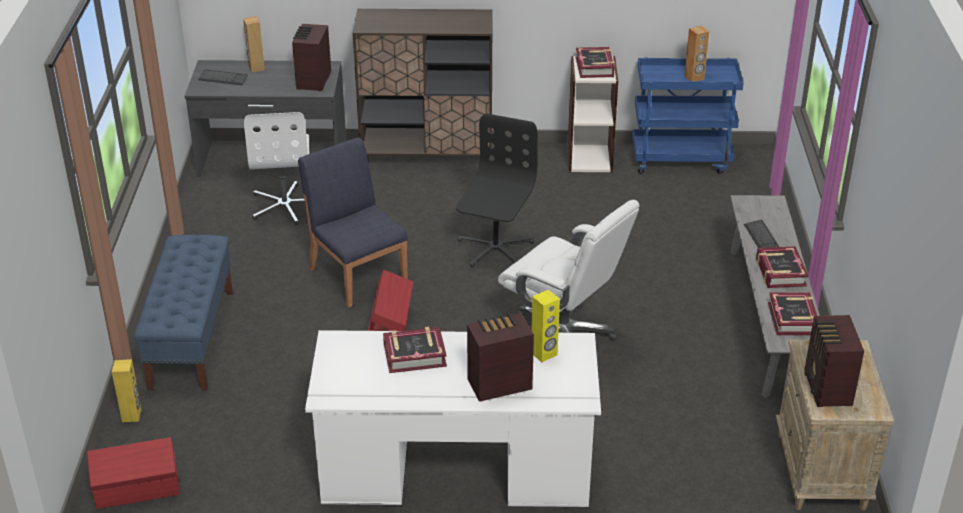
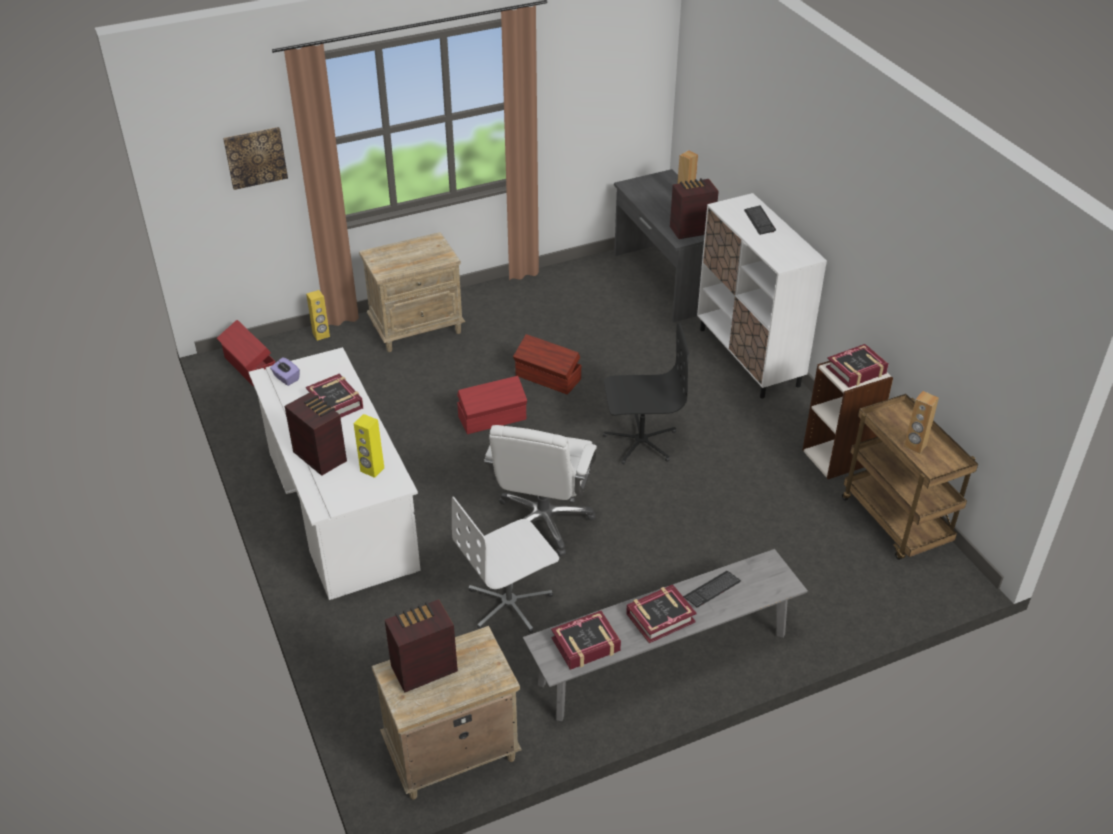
camera: 65 degrees right, 5 degrees up
blue bench [134,235,233,391] -> beige nightstand [359,232,465,352]
keyboard [198,69,248,85] -> keyboard moved to [744,206,776,235]
white office chair [244,112,309,225] -> white office chair moved to [452,496,559,633]
blue chair [298,137,408,308] -> brown storage box [513,334,581,395]
brown cabinet [353,9,493,164] -> white cabinet [697,193,827,399]
blue cart [632,57,744,174] -> brown cart [842,394,978,560]
none -> picture [223,127,288,190]
none -> purple tissue box [270,357,300,386]

